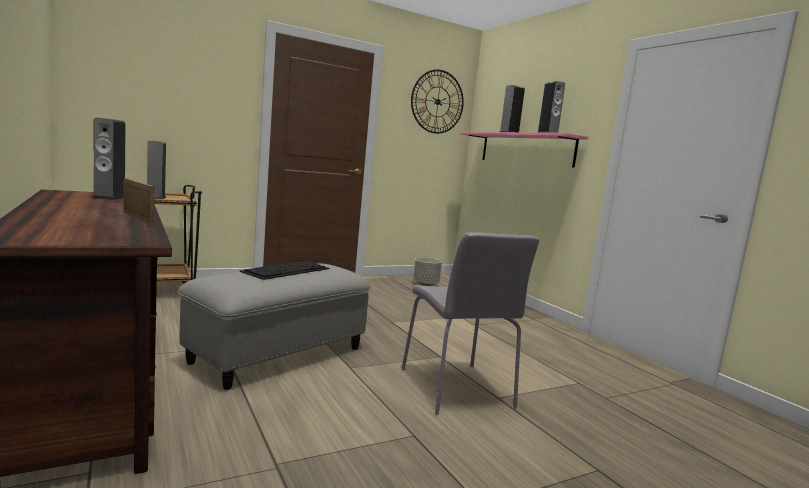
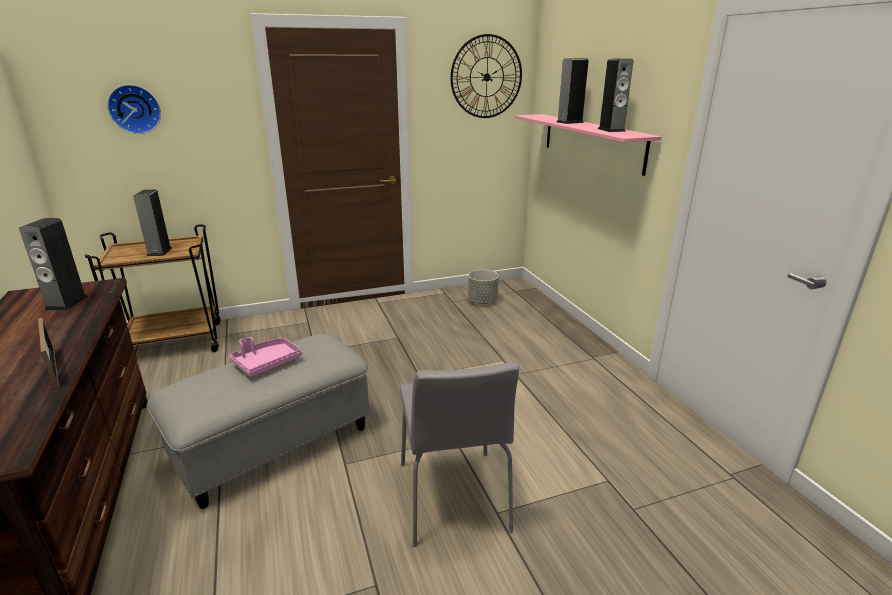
camera: 10 degrees right, 15 degrees up
keyboard [240,261,329,280] -> pink tray [230,337,302,377]
none -> wall clock [107,84,161,134]

